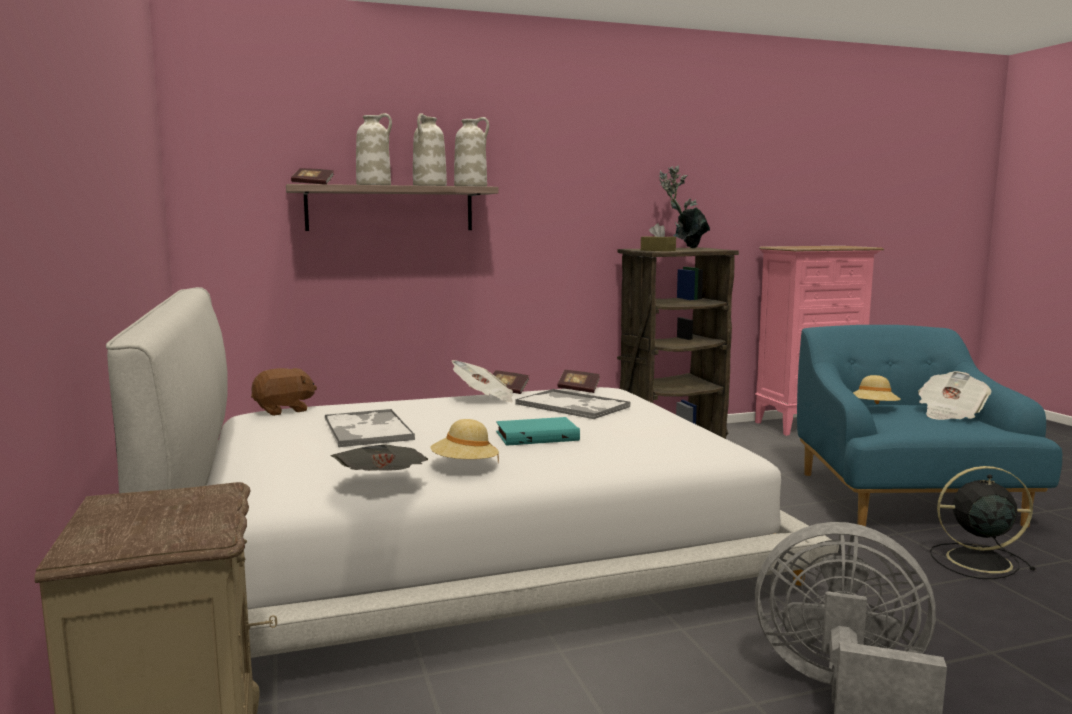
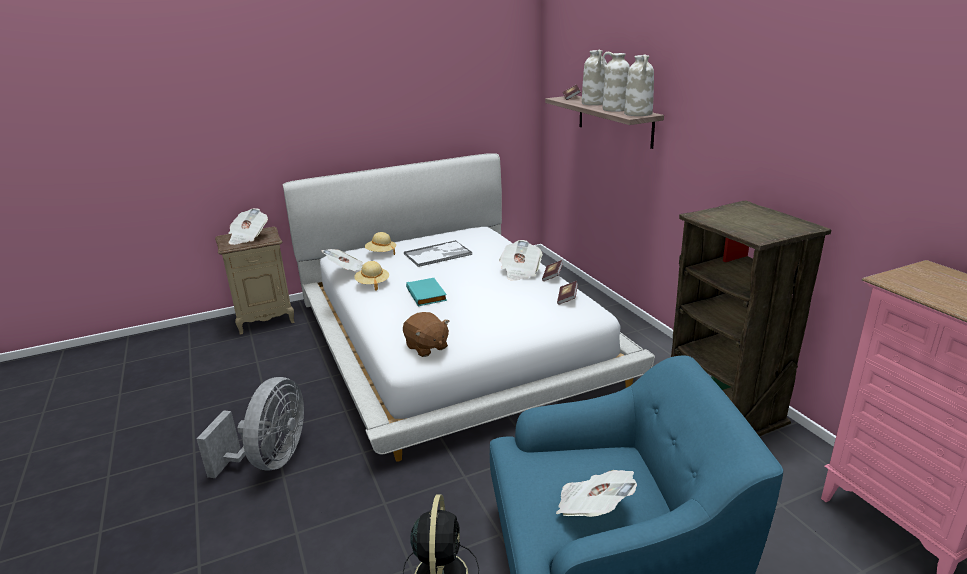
camera: 85 degrees right, 15 degrees up
brown plush toy [251,368,317,416] -> brown plush toy moved to [403,312,449,357]
tray [515,389,631,419] -> none
brown tissue box [641,223,676,251] -> none
potted plant [659,165,710,248] -> none
beige hat [853,375,901,404] -> beige hat moved to [365,232,396,255]
none -> newspaper [228,208,268,245]

